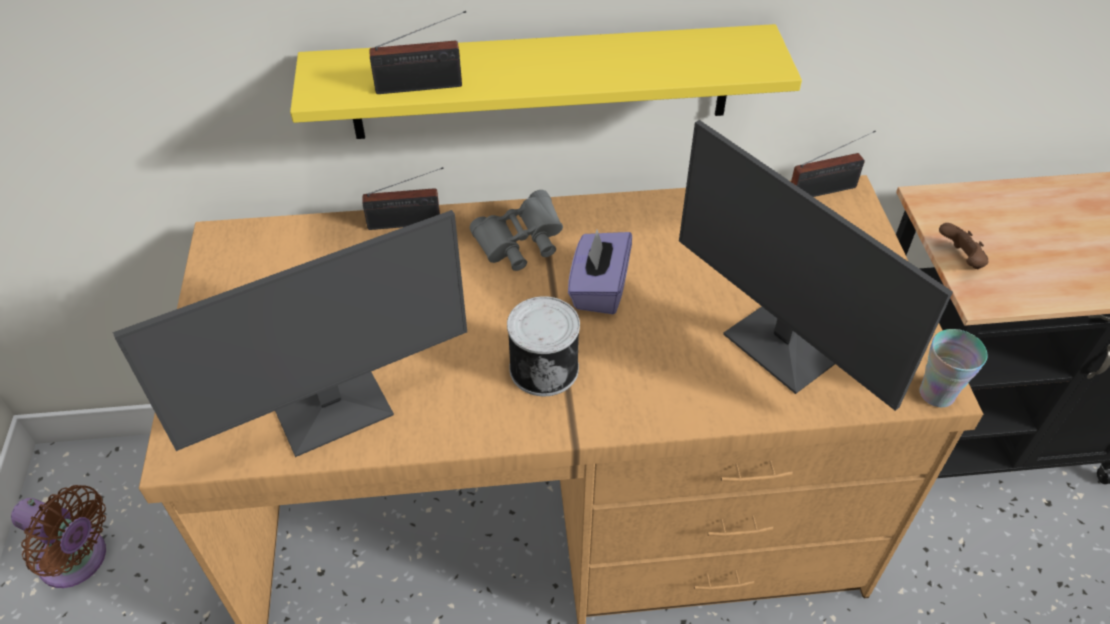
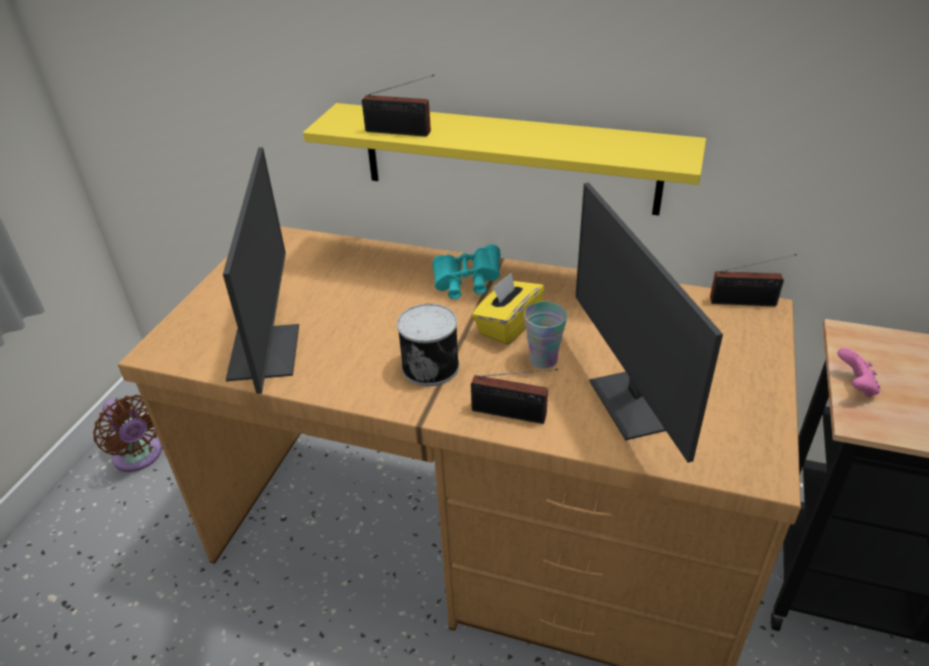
camera: 25 degrees right, 10 degrees down
monitor [113,210,467,457] -> monitor turned 90 degrees counterclockwise [223,147,299,394]
radio [362,167,444,230] -> radio moved to [471,369,558,424]
grey binoculars [470,190,563,271] -> turquoise binoculars [432,244,501,299]
purple tissue box [568,230,632,314] -> yellow tissue box [472,272,544,345]
cup [919,329,988,407] -> cup moved to [524,302,567,369]
brown game controller [939,223,989,269] -> pink game controller [838,348,881,398]

